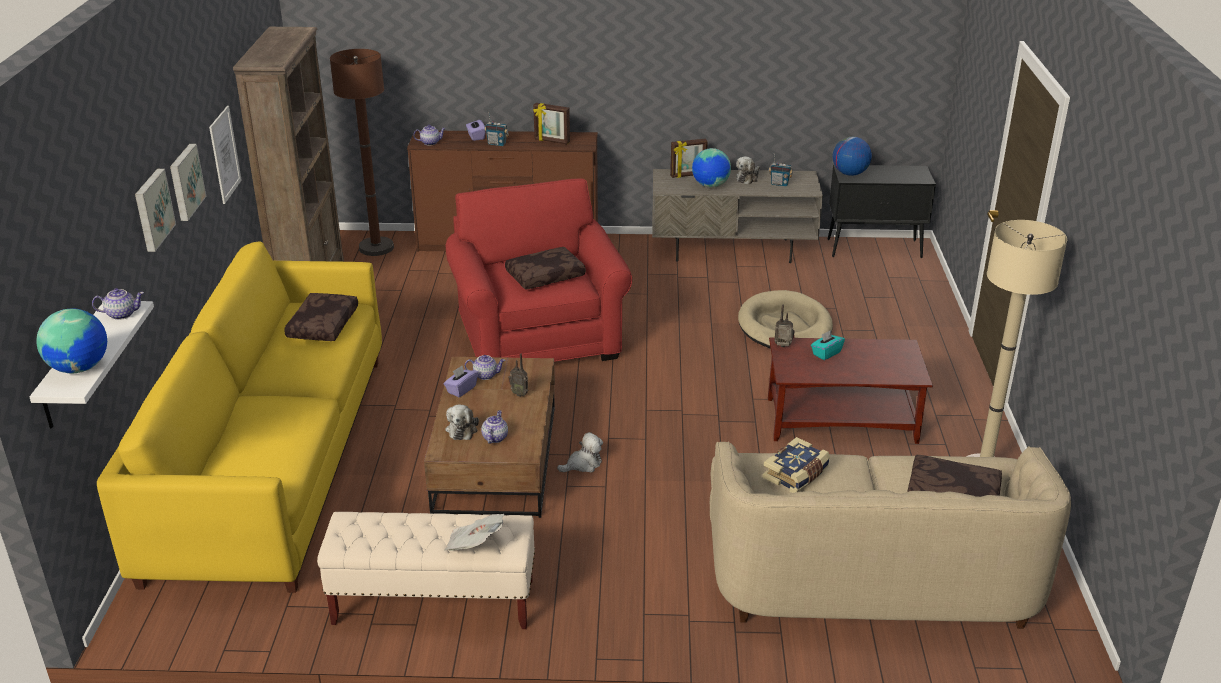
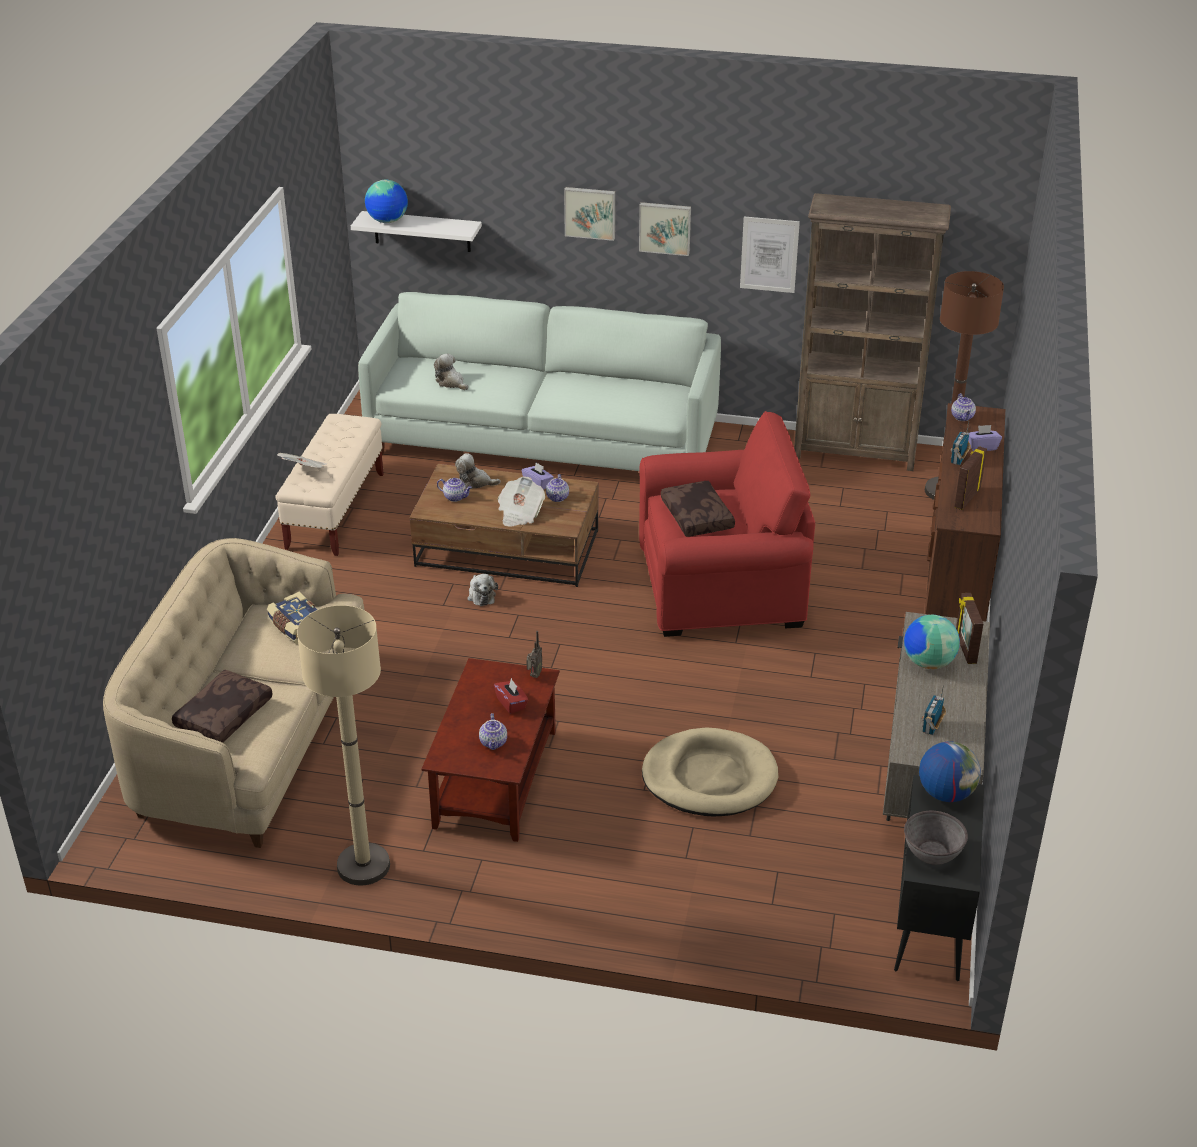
camera: 100 degrees right, 5 degrees up
teapot [92,288,144,320] -> teapot moved to [479,713,507,750]
yellow sofa [97,241,382,593] -> white sofa [358,292,721,471]
brown pillow [284,293,358,341] -> none
radio [508,354,528,397] -> newspaper [498,477,545,527]
plush toy [736,156,760,185] -> plush toy moved to [434,354,468,390]
turquoise tissue box [811,330,845,360] -> red tissue box [494,678,528,714]
none -> grey bowl [904,811,968,865]

